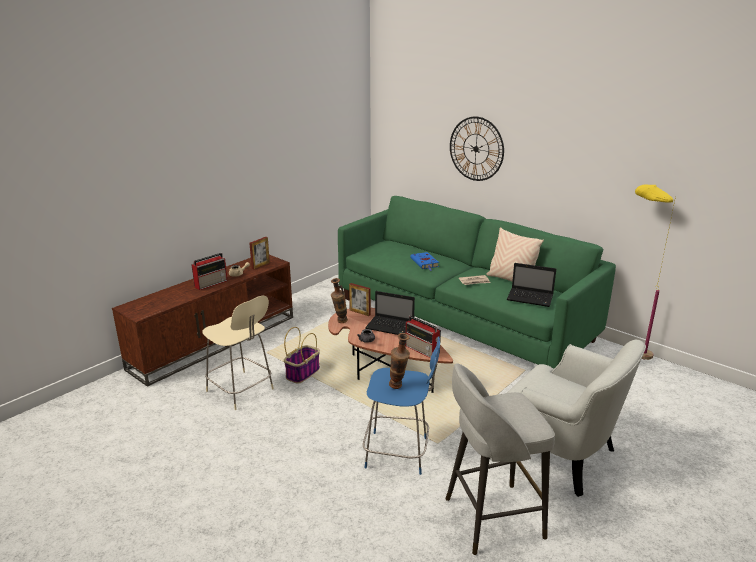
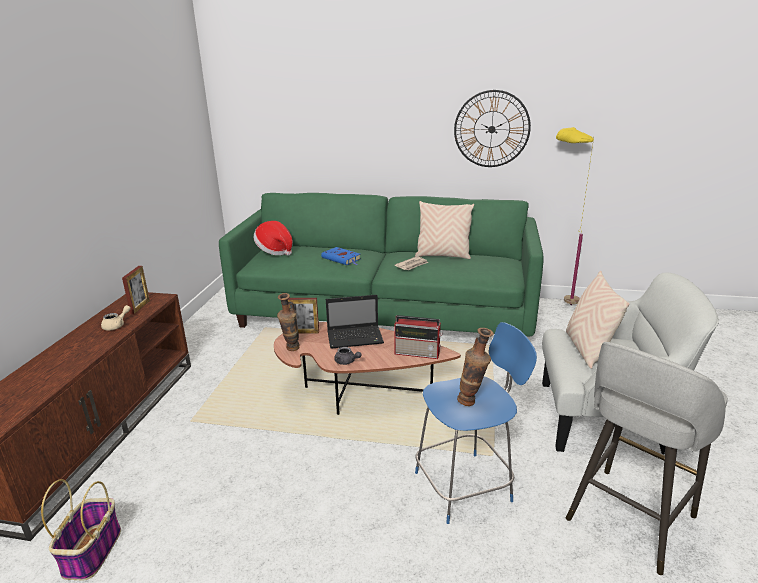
camera: 30 degrees left, 0 degrees up
radio [191,253,227,290] -> none
beige stool [202,296,274,410] -> none
basket [284,327,320,384] -> basket moved to [41,479,121,580]
wall clock [450,117,504,181] -> wall clock moved to [454,90,531,167]
laptop [507,263,556,307] -> none
none -> hat [254,221,293,256]
none -> beige pillow [566,271,630,369]

